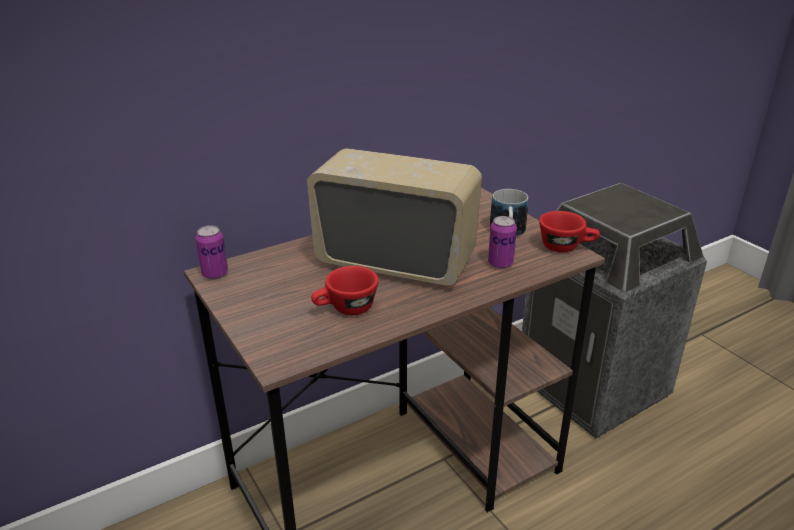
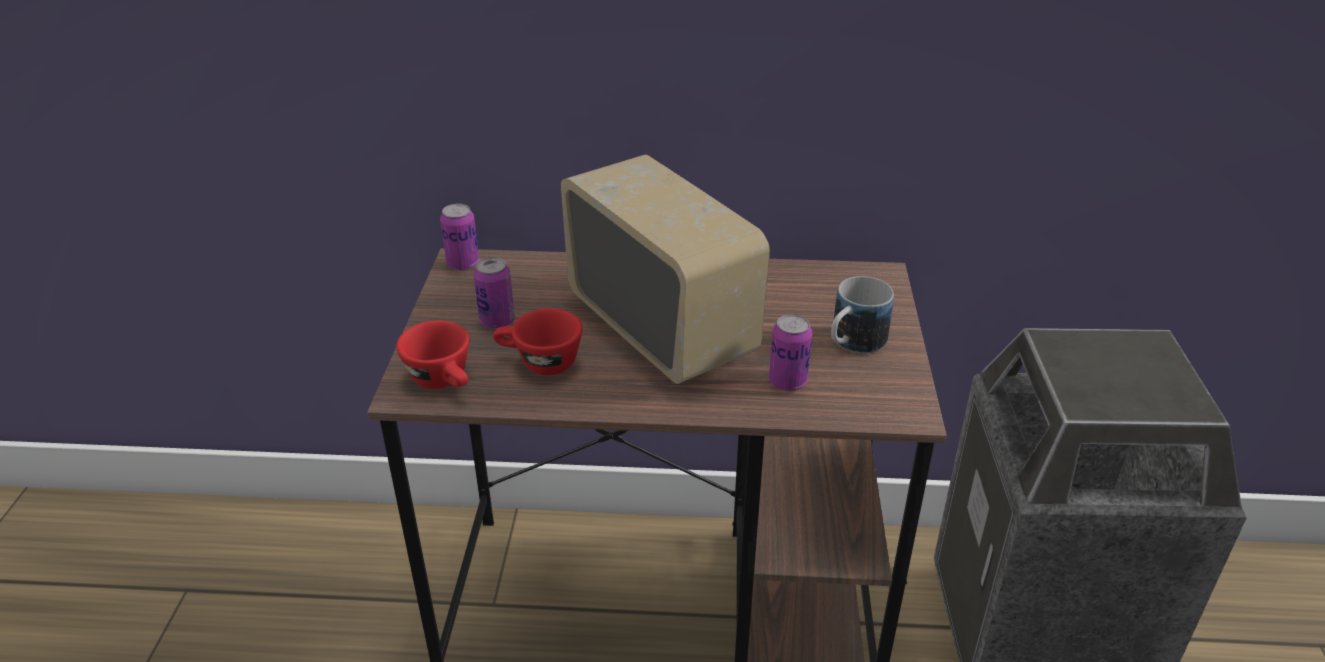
camera: 35 degrees right, 5 degrees up
red cup [539,211,600,252] -> red cup moved to [396,320,469,389]
none -> can [474,257,515,329]

